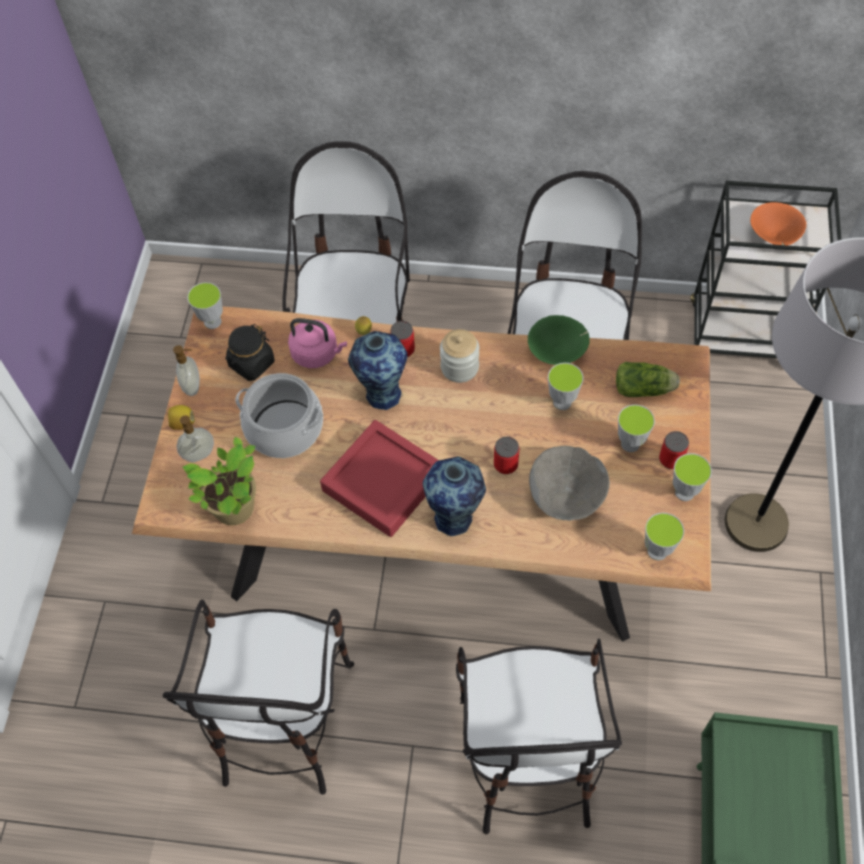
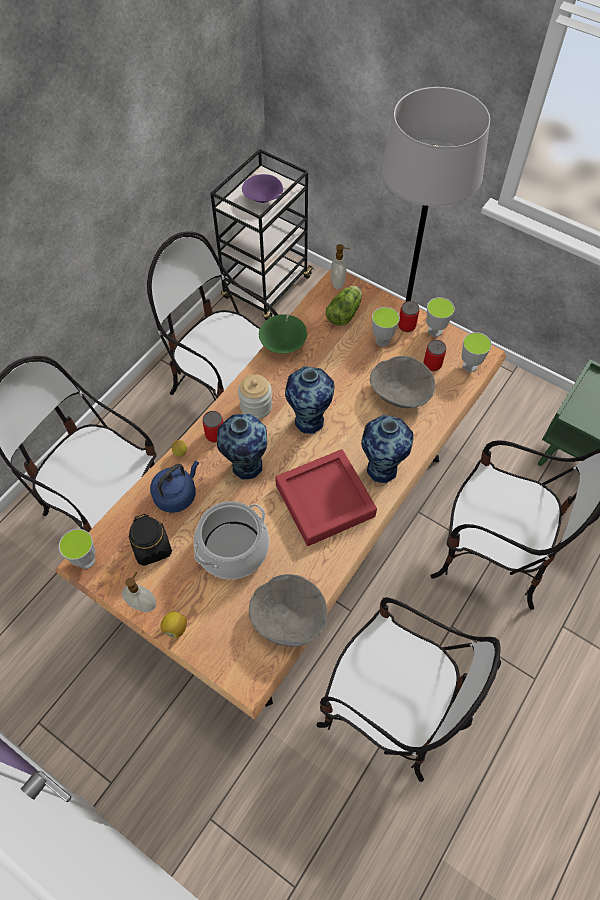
camera: 65 degrees left, 0 degrees up
soap dispenser [176,415,214,462] -> soap dispenser moved to [331,244,350,289]
potted plant [182,437,256,525] -> grey bowl [249,574,327,647]
pink kettle [288,318,347,368] -> blue kettle [150,461,199,513]
can [494,437,519,474] -> can moved to [424,340,446,371]
cup [548,363,583,410] -> none
orange bowl [750,202,807,246] -> purple bowl [242,174,283,203]
none -> vase [285,366,335,434]

